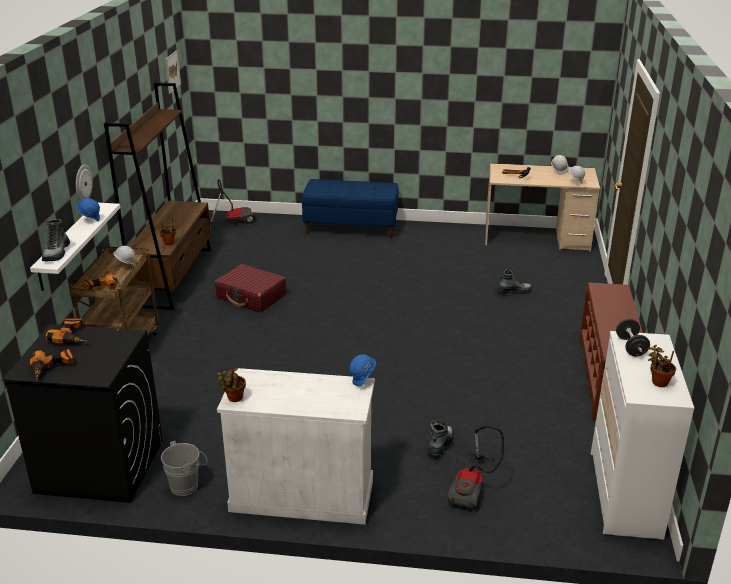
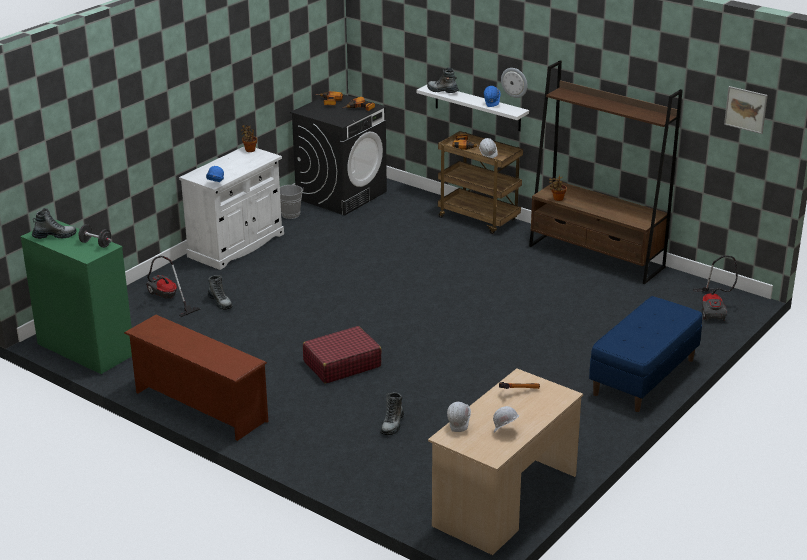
camera: 120 degrees right, 0 degrees up
red suitcase [215,264,286,312] -> red suitcase moved to [303,326,382,384]
white dresser [591,331,694,540] -> green dresser [20,220,132,374]
potted plant [648,345,676,387] -> boot [32,208,76,239]

